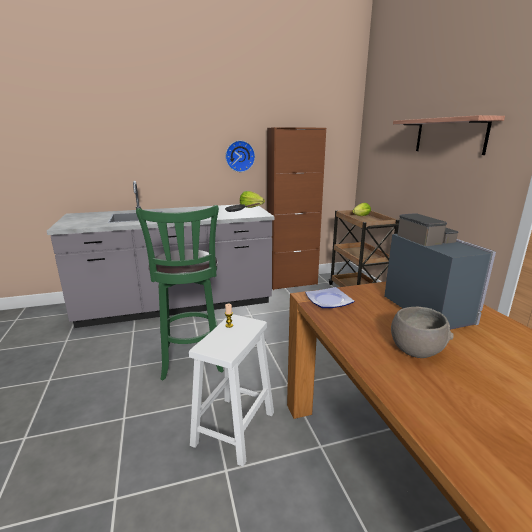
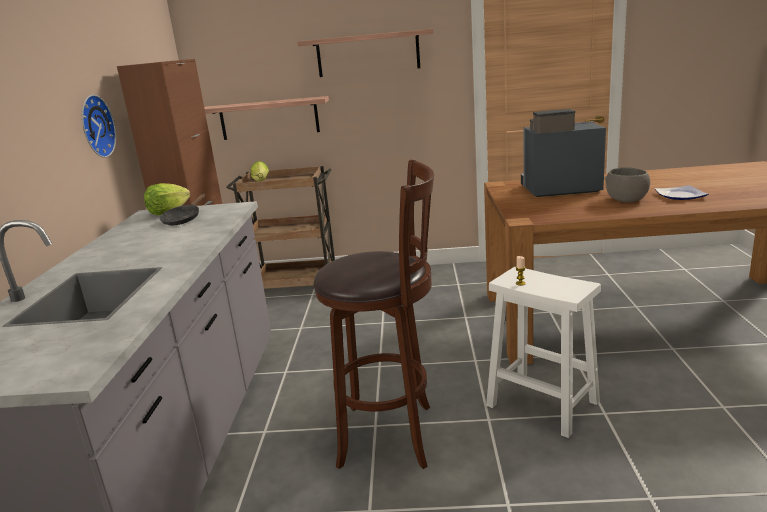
camera: 70 degrees left, 0 degrees up
green stool [136,205,224,381] -> brown stool [313,160,434,469]
plate [305,287,354,308] -> plate moved to [655,185,709,200]
none -> shelf [204,96,329,140]

